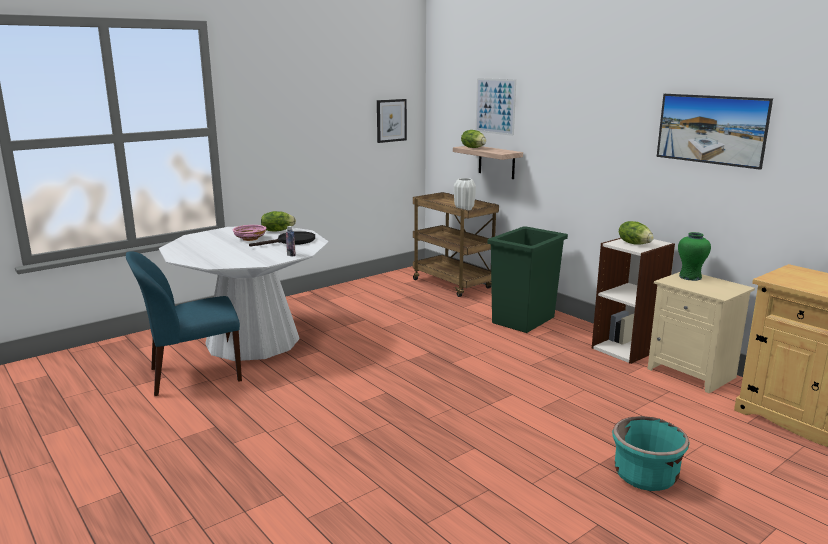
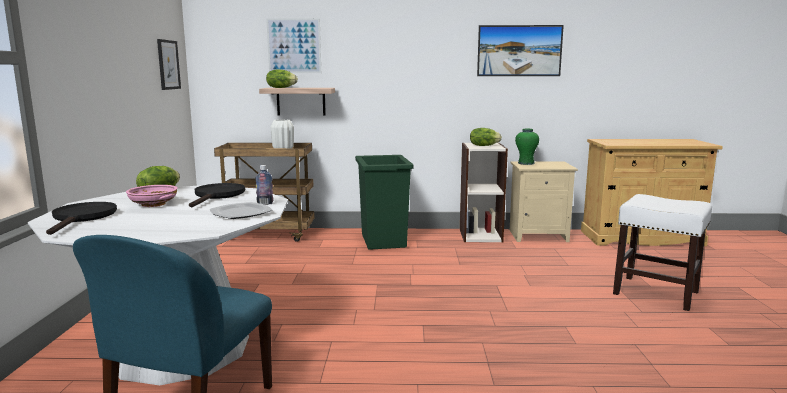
camera: 50 degrees left, 5 degrees down
turquoise planter [612,416,690,491] -> white stool [613,194,712,311]
none -> black frying pan [46,202,117,235]
none -> plate [210,202,273,219]

